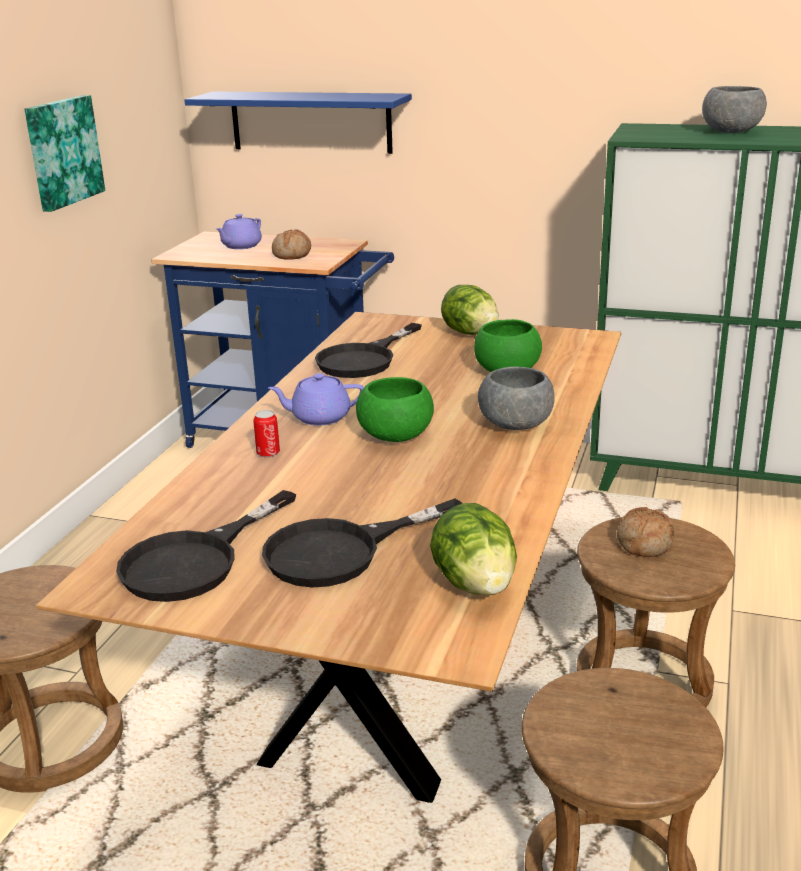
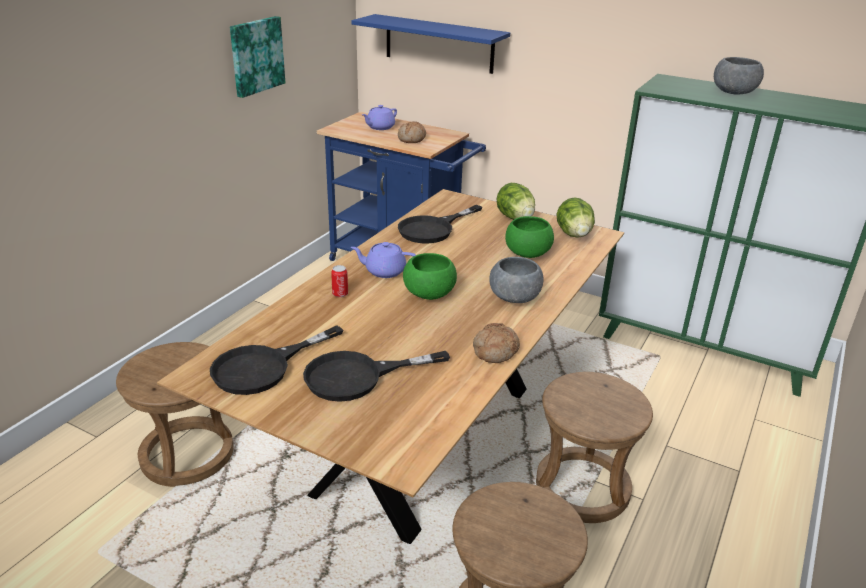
camera: 10 degrees right, 5 degrees up
lettuce [430,503,517,595] -> lettuce moved to [556,197,595,238]
bread [617,507,675,557] -> bread moved to [473,323,520,363]

